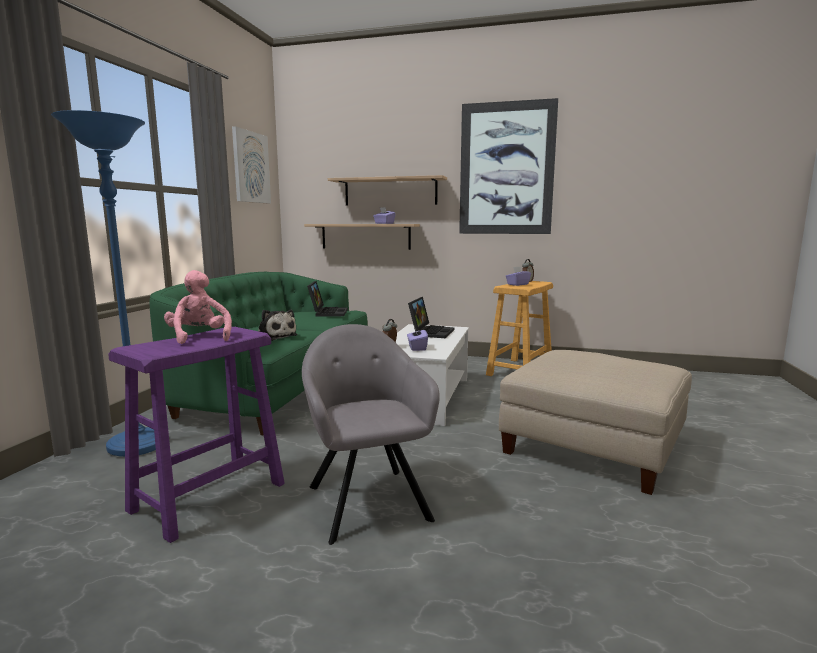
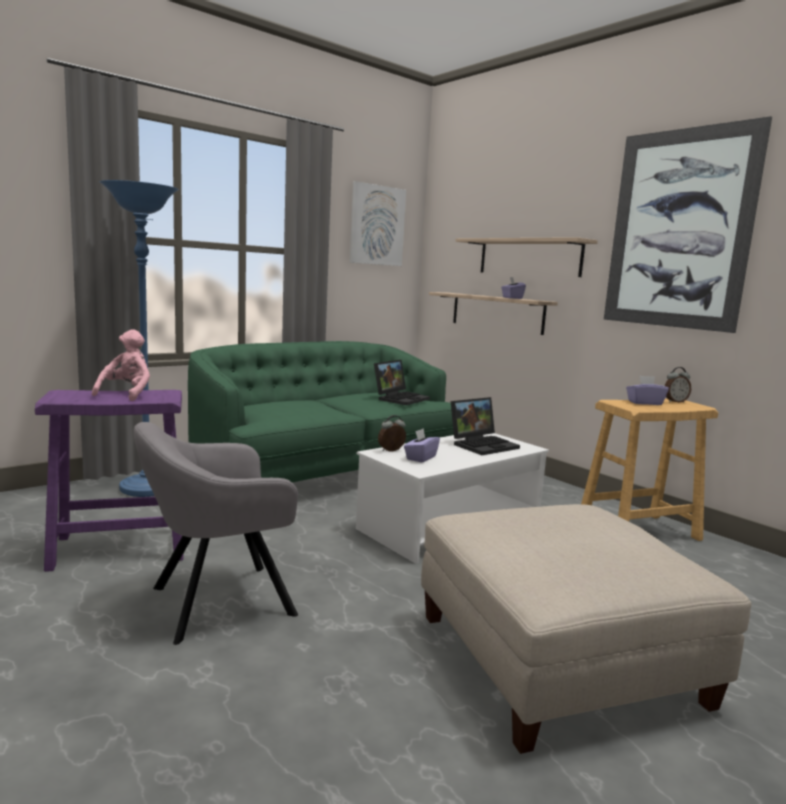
camera: 35 degrees right, 0 degrees up
plush toy [258,310,297,341] -> none
grey armchair [302,324,440,545] -> grey armchair turned 135 degrees counterclockwise [134,422,298,645]

